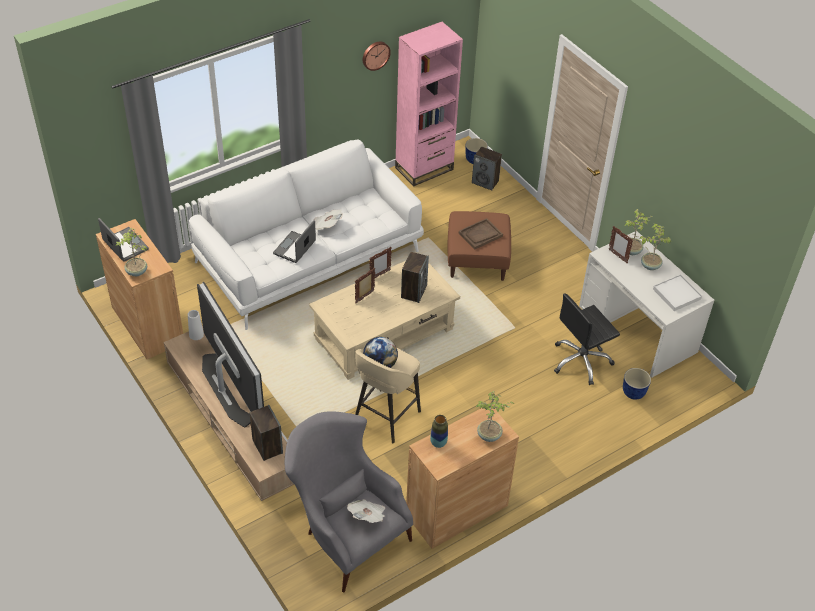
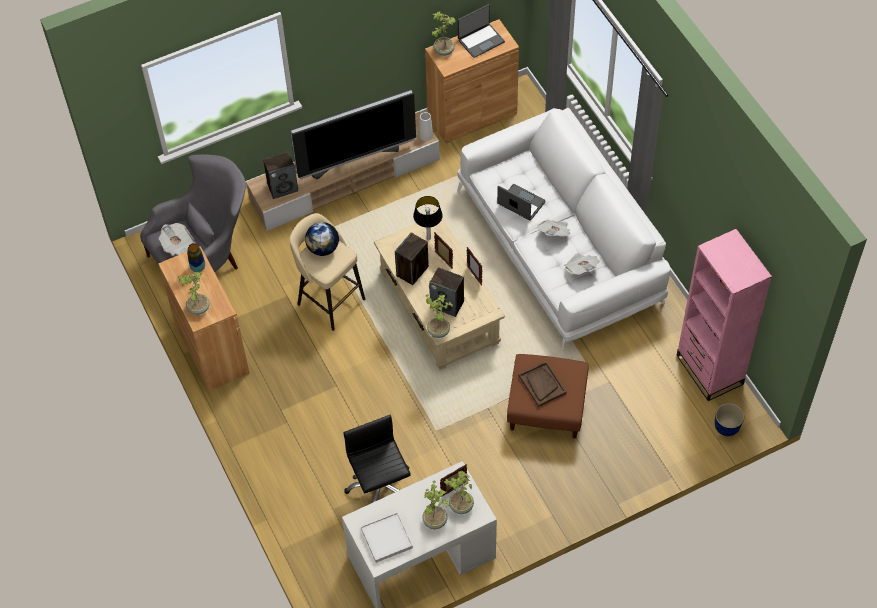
camera: 100 degrees right, 10 degrees up
wall clock [363,42,391,71] -> none
speaker [472,147,502,190] -> speaker moved to [395,232,429,285]
planter [623,368,651,400] -> none
none -> table lamp [413,196,443,240]
none -> potted plant [426,295,453,338]
none -> newspaper [564,253,600,275]

